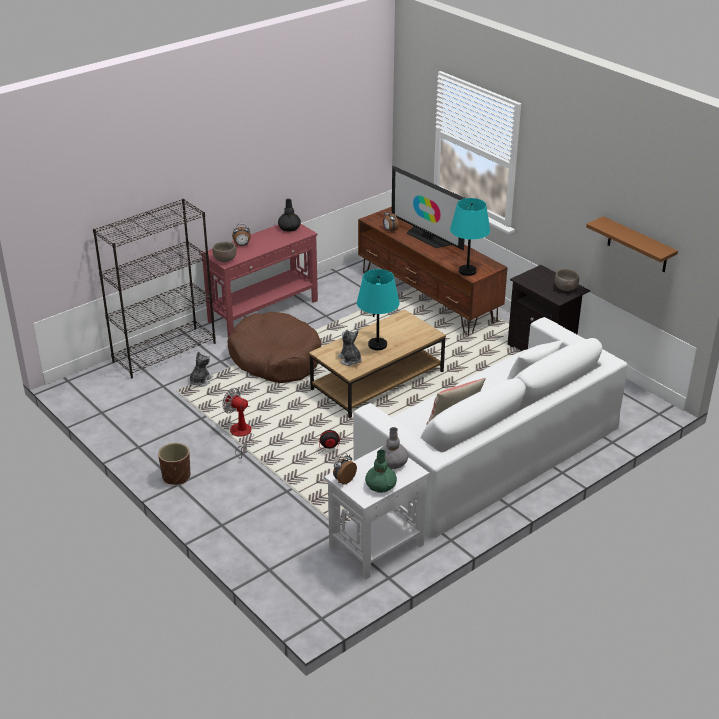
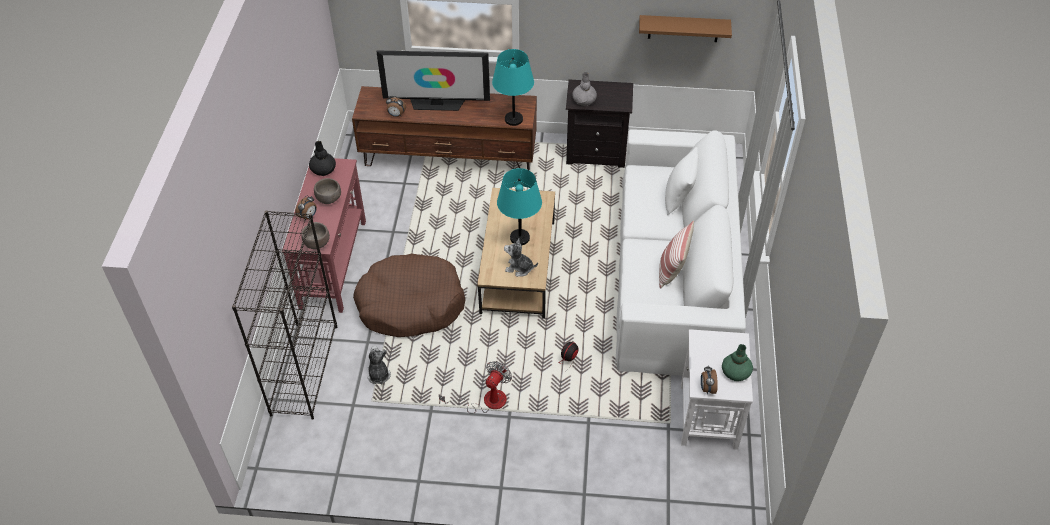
camera: 45 degrees left, 15 degrees up
brown planter [158,443,190,485] -> none
fan [222,388,254,459] -> fan turned 135 degrees clockwise [439,361,512,414]
grey vase [380,427,408,469] -> grey vase moved to [572,72,597,106]
brown bowl [555,269,579,291] -> brown bowl moved to [314,178,341,204]

